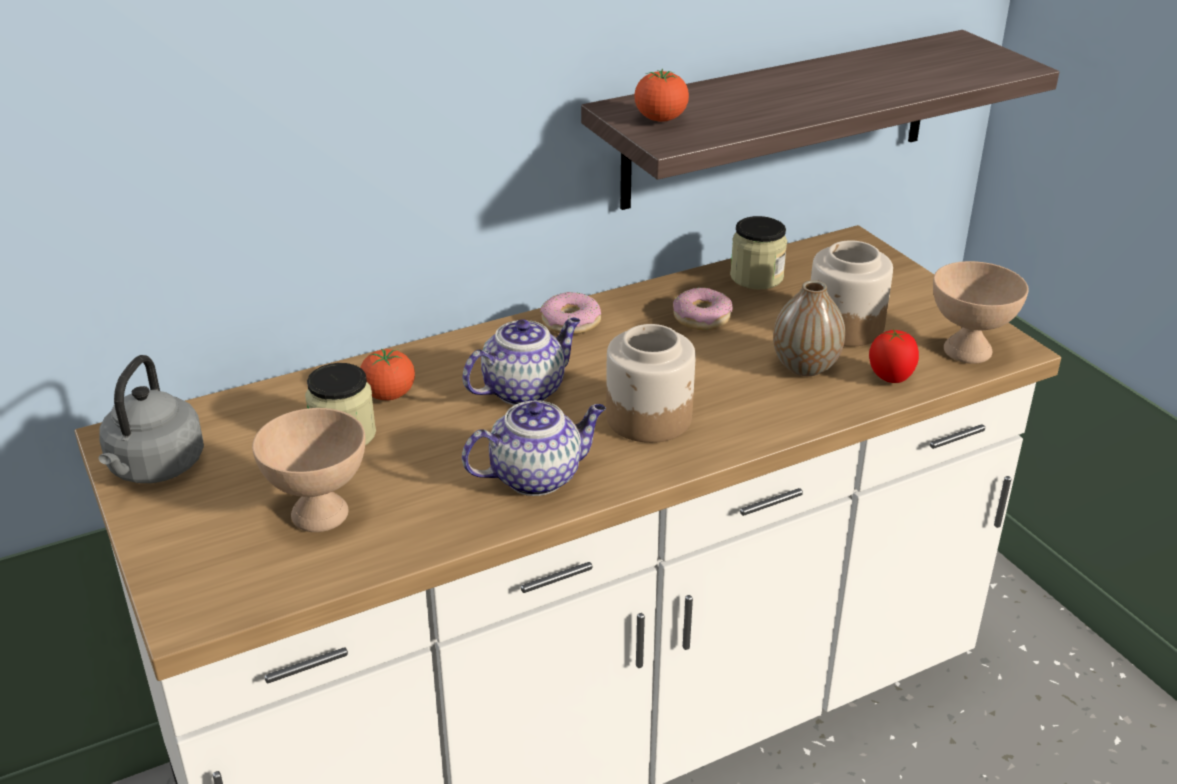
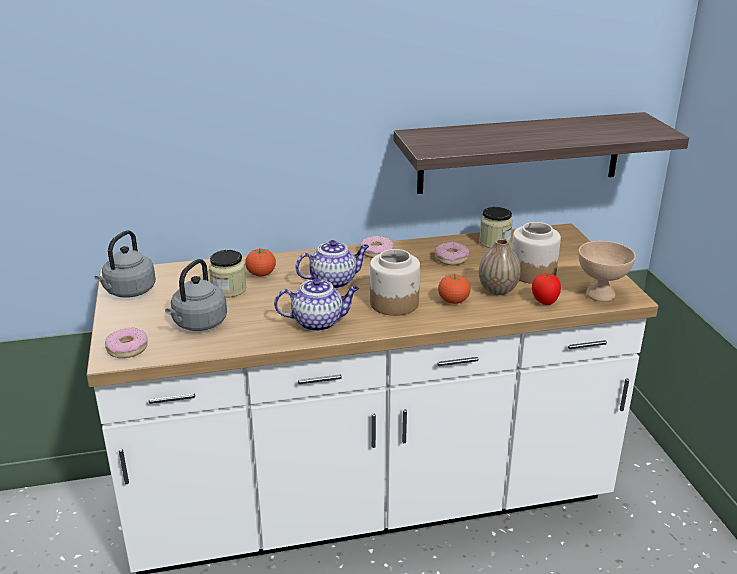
camera: 15 degrees right, 5 degrees down
beige bowl [252,408,365,532] -> grey kettle [165,259,227,331]
tomato [634,69,689,122] -> tomato moved to [438,274,470,304]
none -> donut [105,327,148,358]

